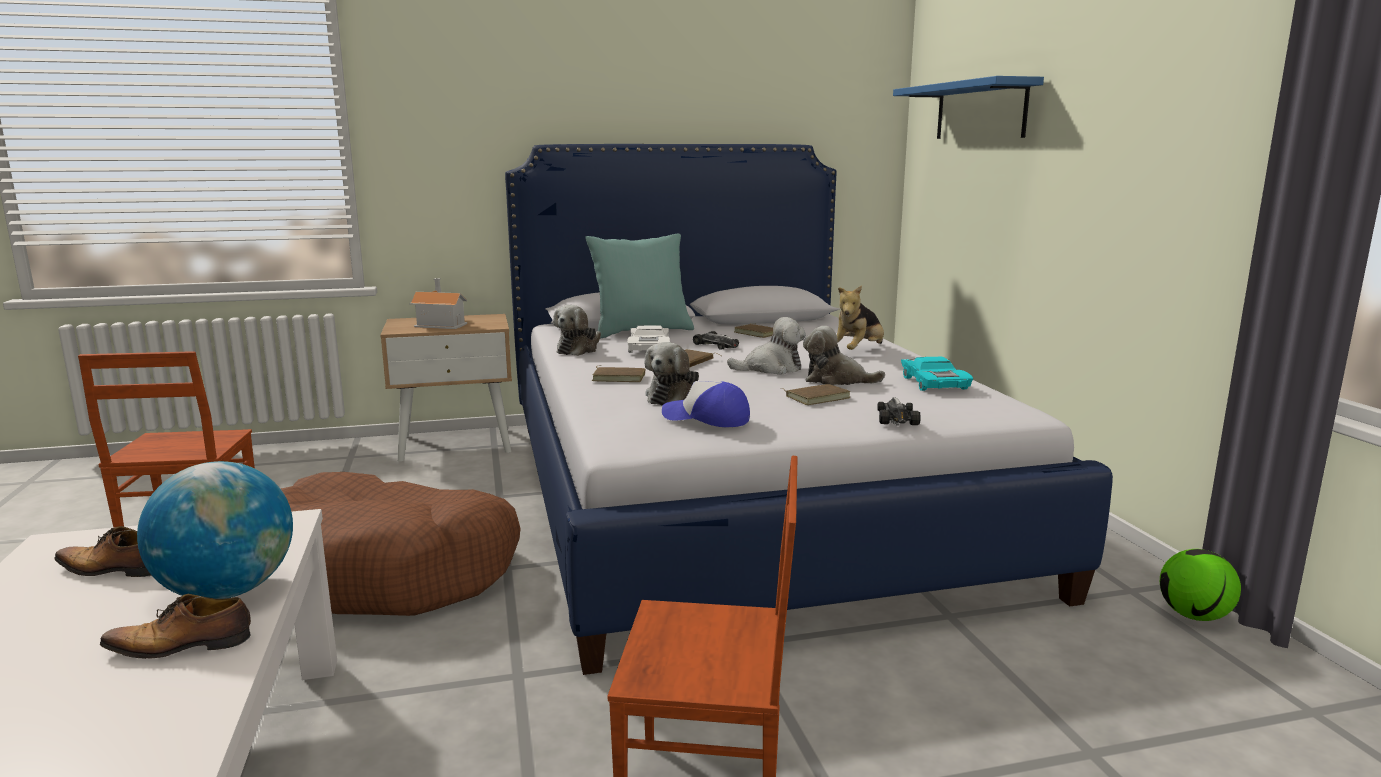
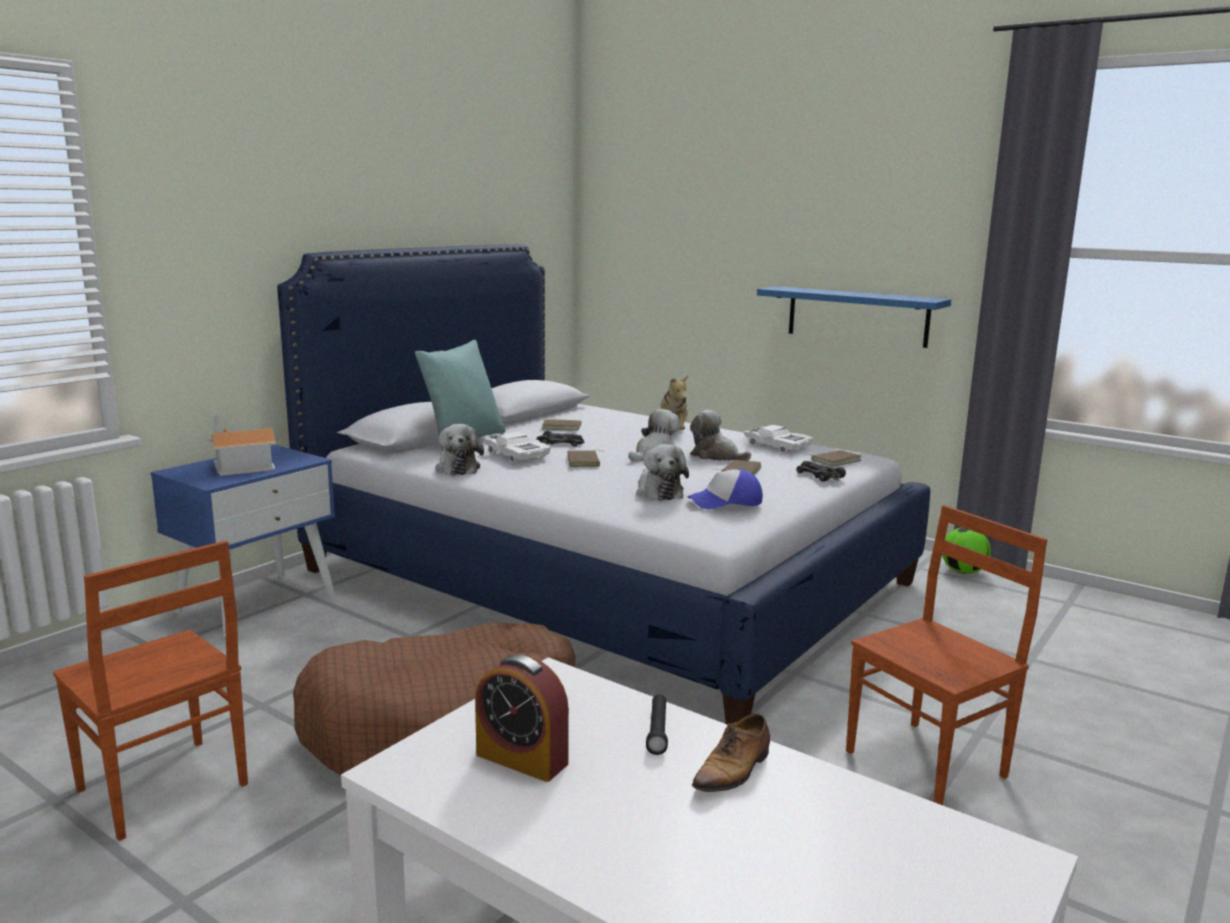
camera: 40 degrees left, 0 degrees up
shoe [54,526,152,577] -> alarm clock [475,655,569,782]
globe [137,461,293,599] -> black flashlight [646,694,668,755]
beige nightstand [380,314,512,461] -> blue nightstand [151,445,335,637]
brown book [592,365,645,382] -> brown book moved to [809,450,861,467]
plush toy [803,326,885,385] -> plush toy turned 60 degrees clockwise [690,410,751,461]
blue shelf [893,76,1044,139] -> blue shelf moved to [757,286,951,348]
turquoise toy car [901,357,973,391] -> white toy car [744,425,813,453]

